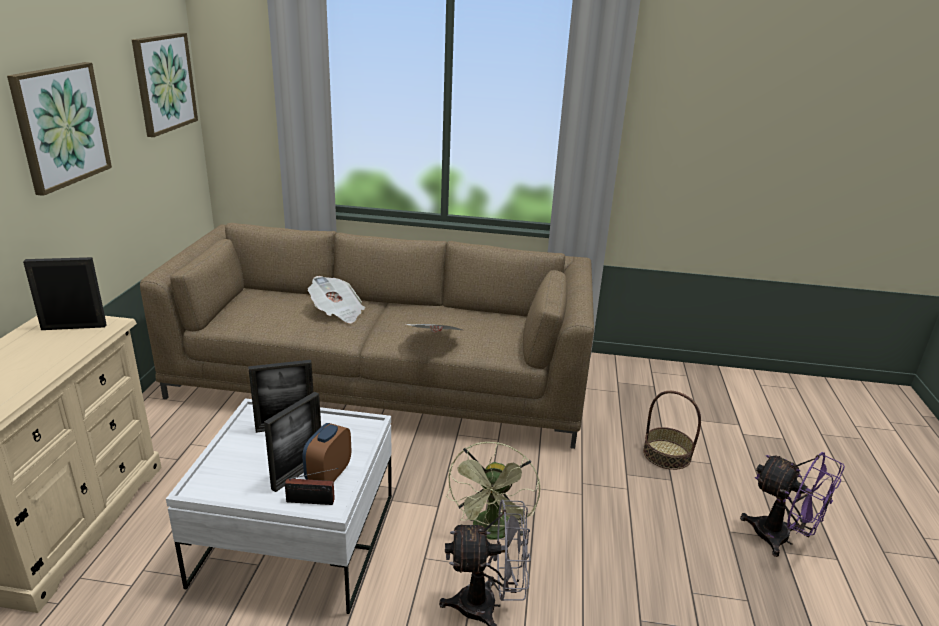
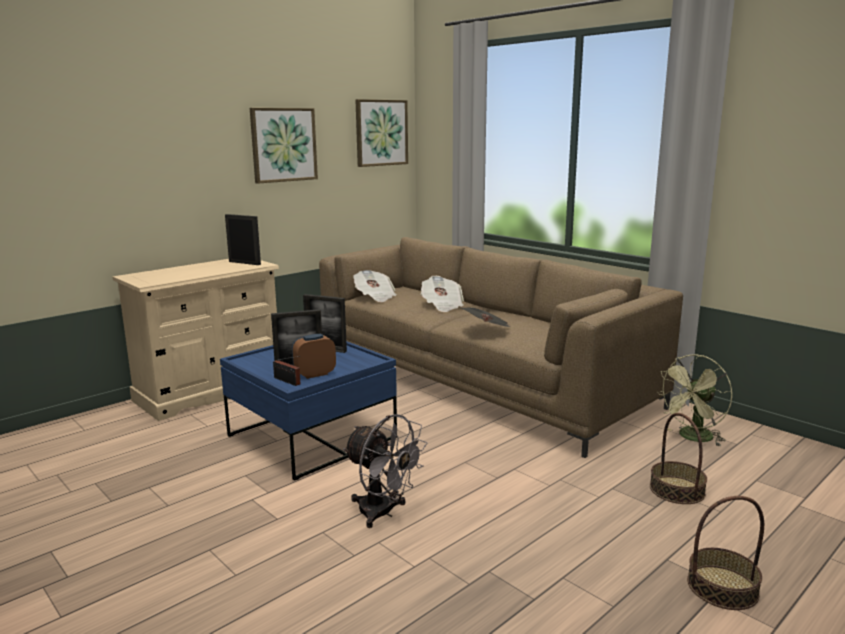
camera: 40 degrees right, 10 degrees down
white coffee table [166,398,392,614] -> blue coffee table [220,341,397,481]
green fan [446,442,540,539] -> green fan moved to [657,354,733,447]
purple fan [740,452,845,557] -> basket [687,496,764,610]
none -> newspaper [353,270,397,302]

